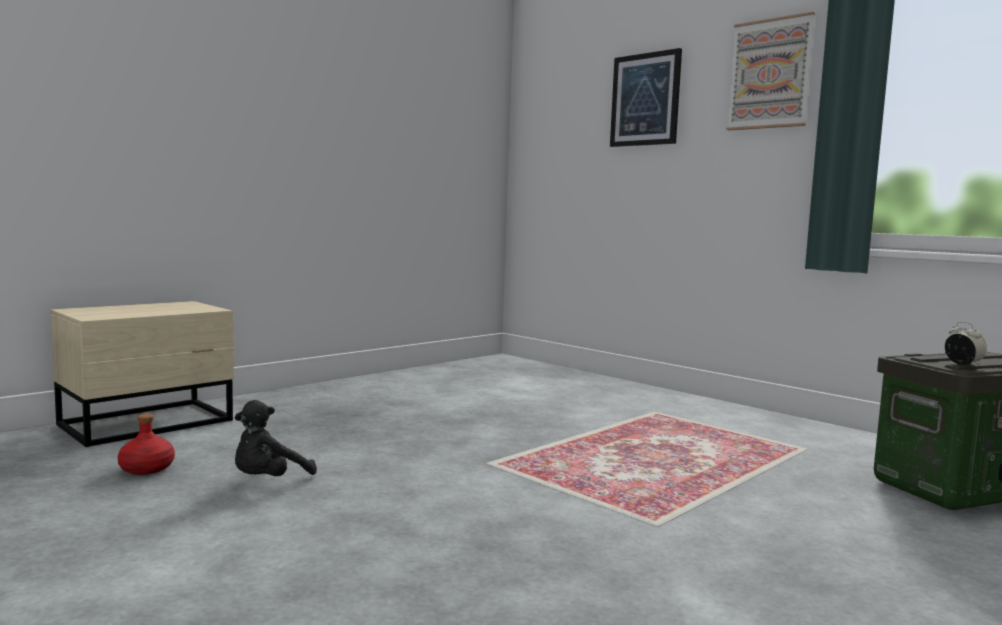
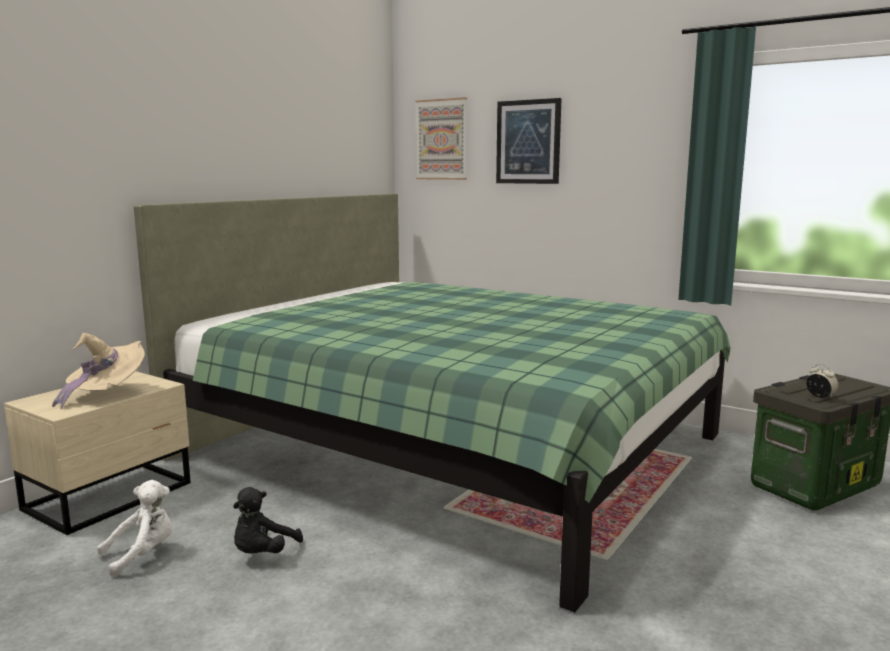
camera: 10 degrees left, 5 degrees up
red bottle [118,414,175,475] -> white plush toy [97,480,173,577]
picture [727,12,815,130] -> picture moved to [416,97,467,180]
none -> beige hat [52,333,145,409]
none -> green bed [134,194,731,612]

